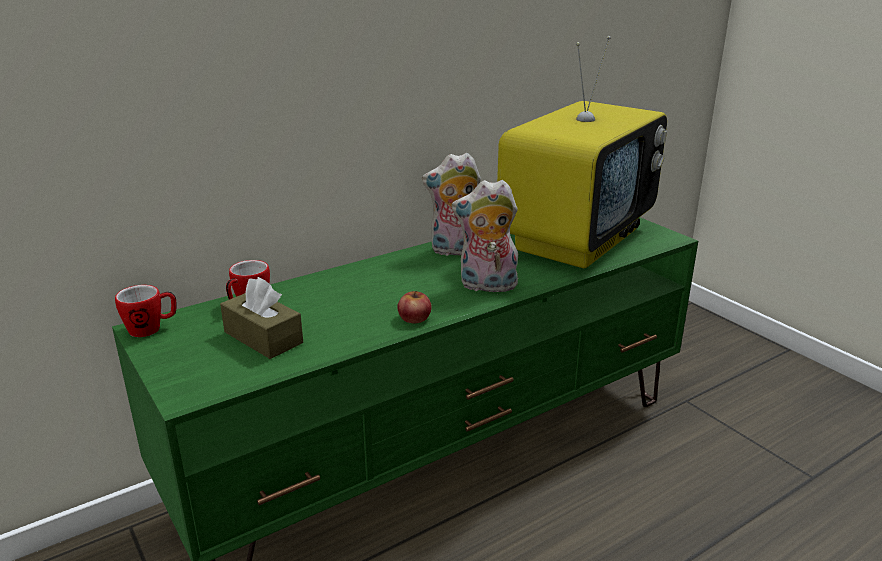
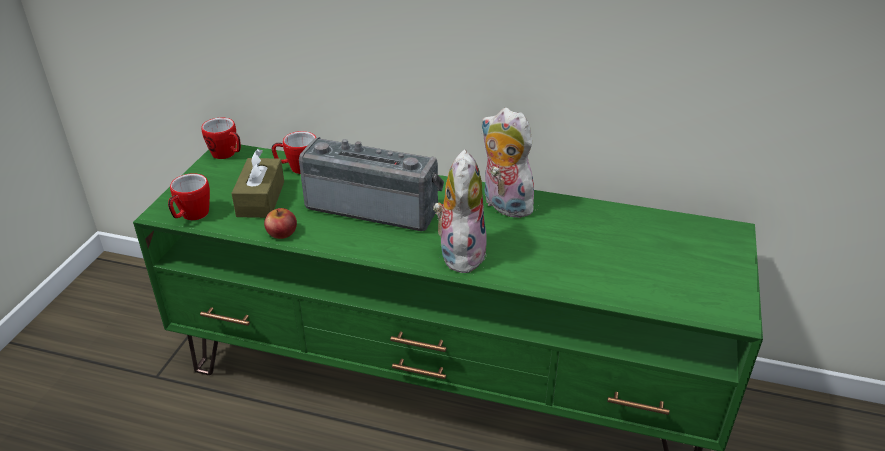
camera: 50 degrees right, 10 degrees up
apple [397,291,432,323] -> apple moved to [264,208,297,239]
plush toy [452,180,518,295] -> plush toy turned 45 degrees clockwise [433,149,487,273]
television [497,36,667,268] -> none
none -> mug [168,173,210,220]
none -> radio [299,137,444,231]

